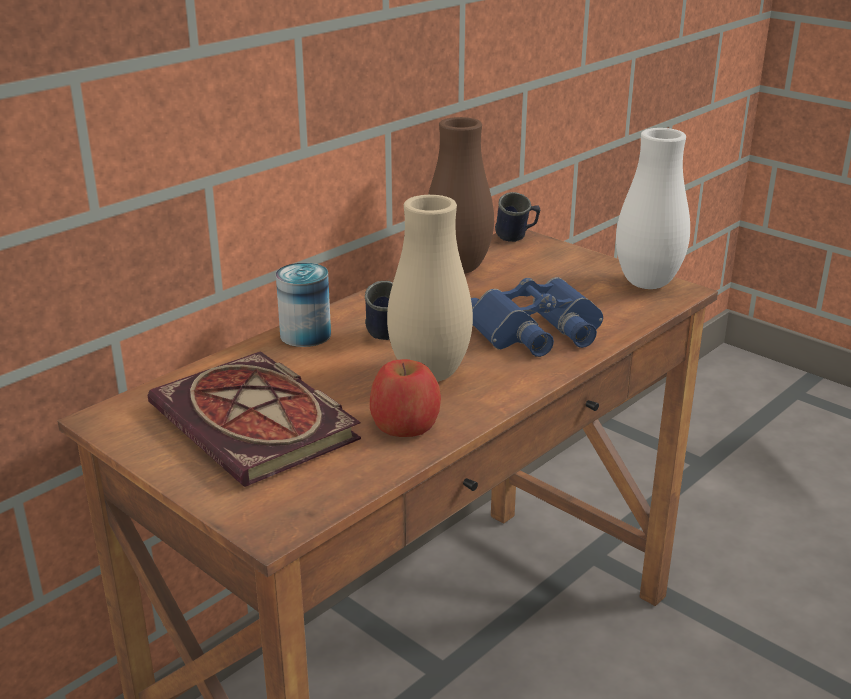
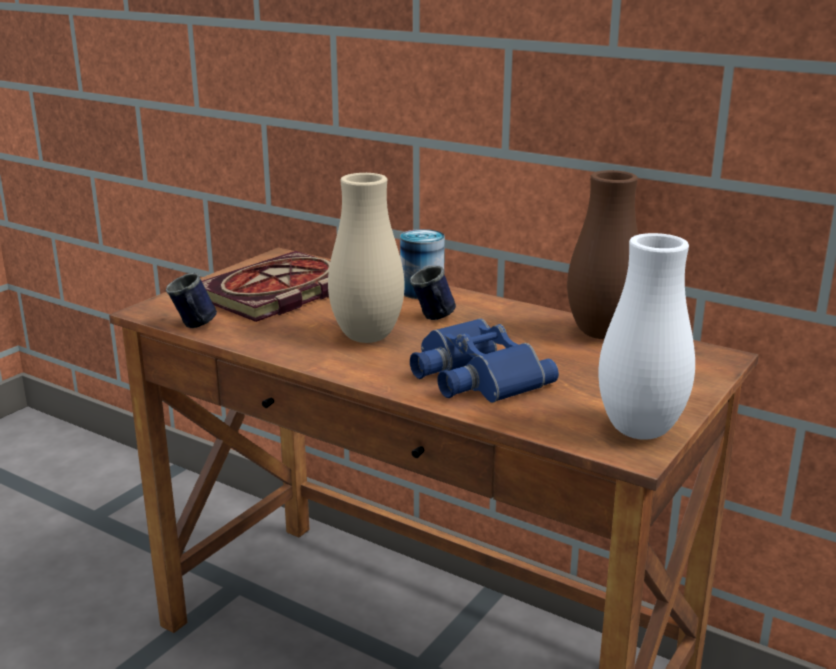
camera: 80 degrees right, 5 degrees down
apple [370,359,441,437] -> none
blue mug [495,192,540,242] -> blue mug moved to [166,273,217,328]

